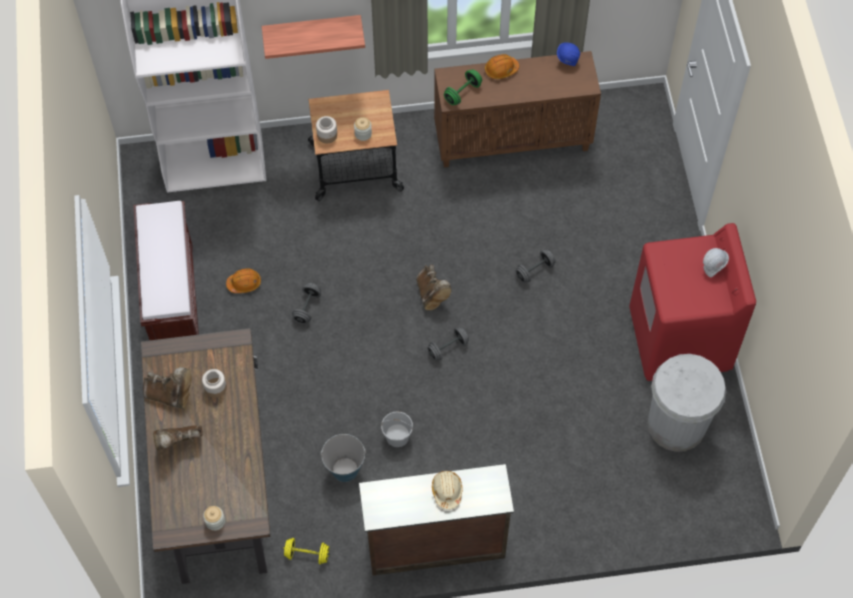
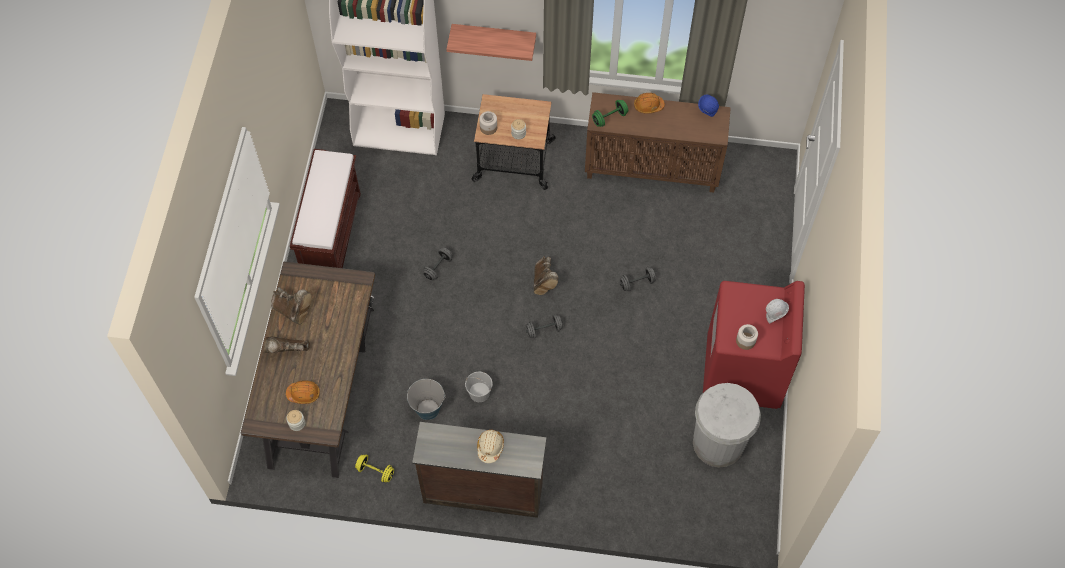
camera: 15 degrees right, 0 degrees up
jar [202,369,227,398] -> jar moved to [736,324,758,350]
orange hard hat [226,268,261,293] -> orange hard hat moved to [286,380,320,404]

